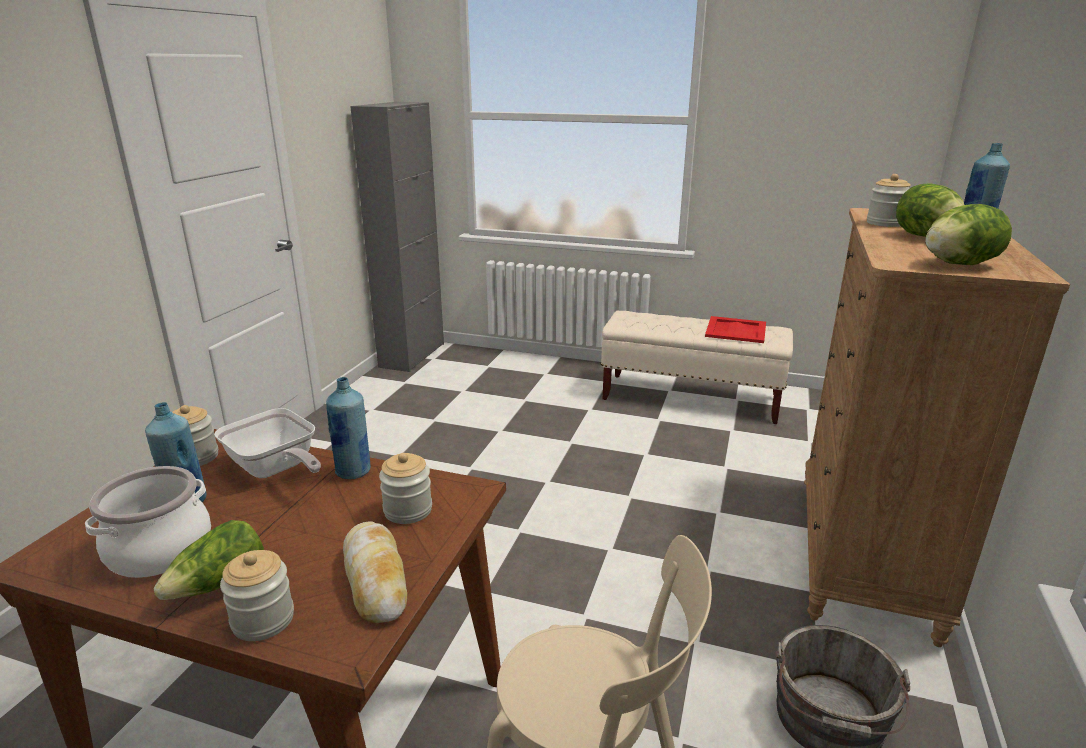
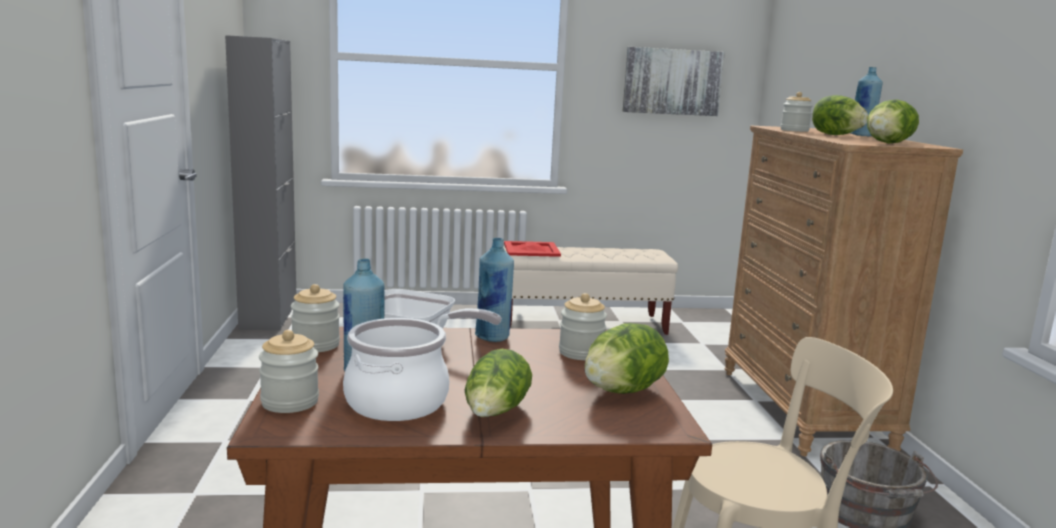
camera: 25 degrees left, 10 degrees down
jar [220,550,294,641] -> jar moved to [259,330,319,413]
bread [343,521,407,623] -> lettuce [584,323,669,394]
red tray [705,316,766,343] -> red tray moved to [504,241,561,257]
none -> picture [623,47,725,116]

